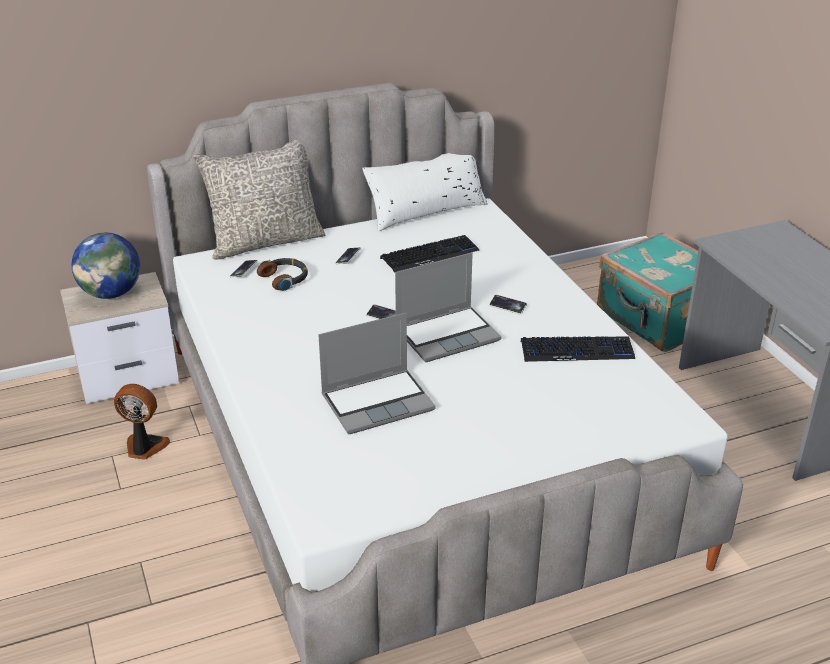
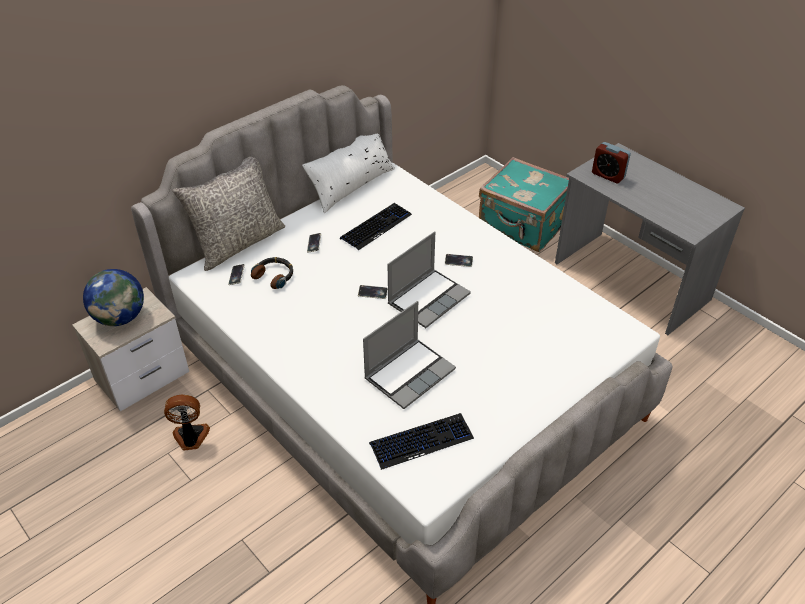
camera: 20 degrees left, 10 degrees up
keyboard [521,336,635,362] -> keyboard moved to [369,413,474,470]
none -> alarm clock [592,142,631,183]

